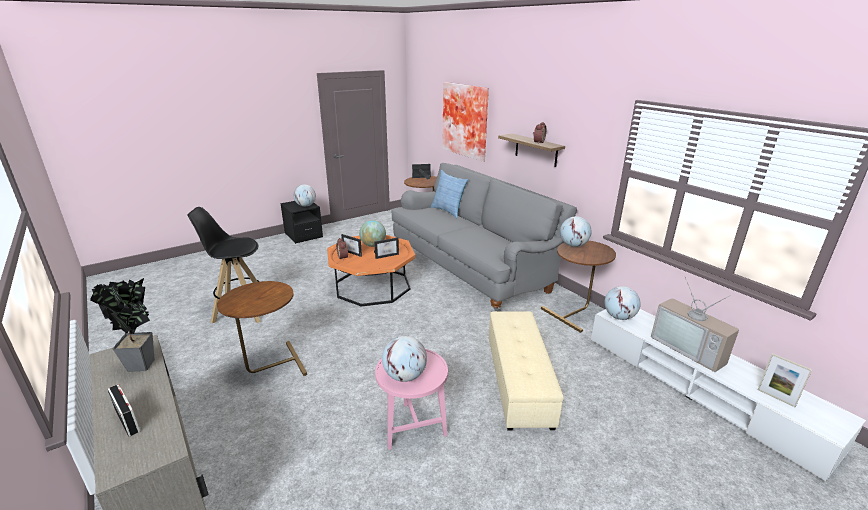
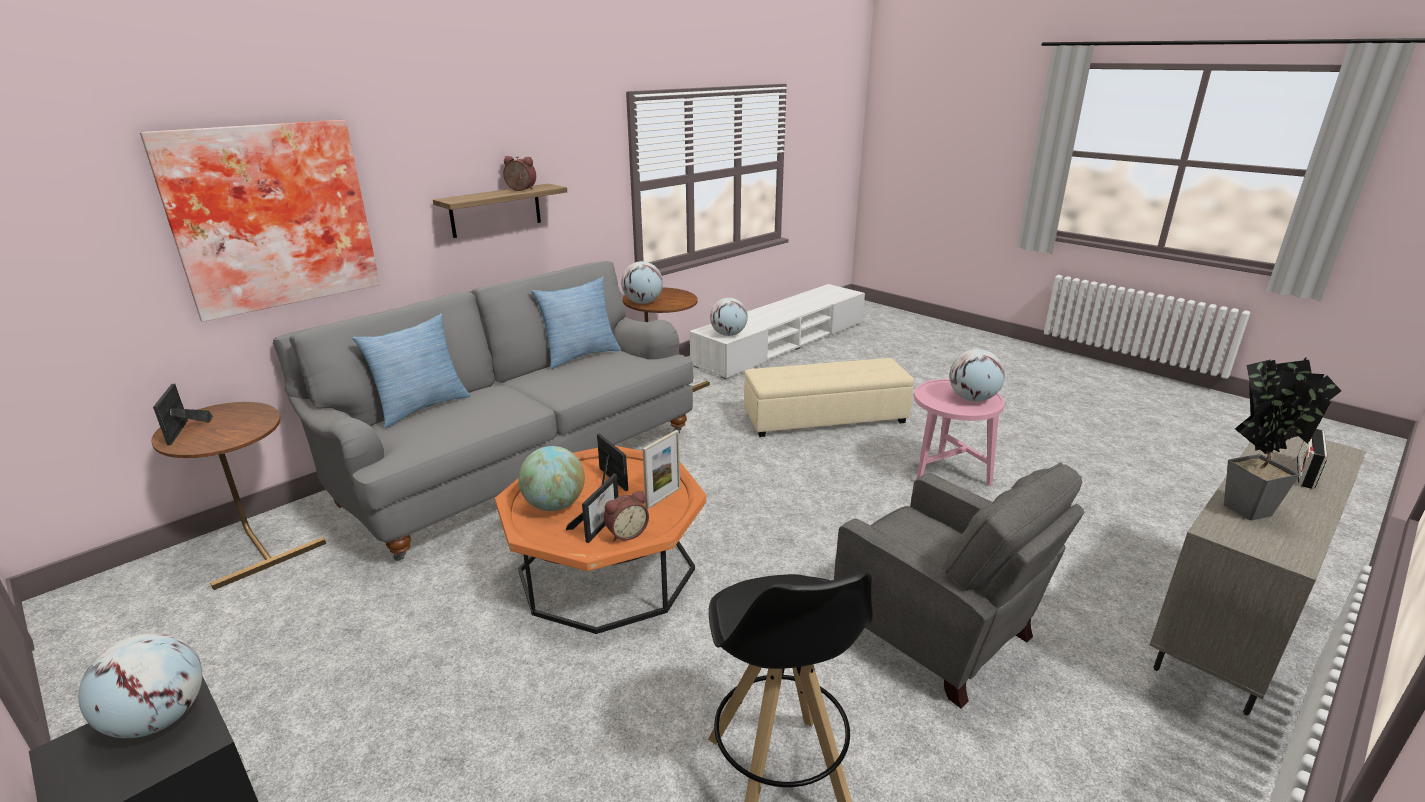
camera: 100 degrees left, 0 degrees up
brown side table [217,281,307,376] -> grey armchair [834,463,1084,709]
television [651,277,739,372] -> none
picture frame [757,353,812,407] -> picture frame moved to [643,430,680,509]
none -> pillow [531,277,621,369]

